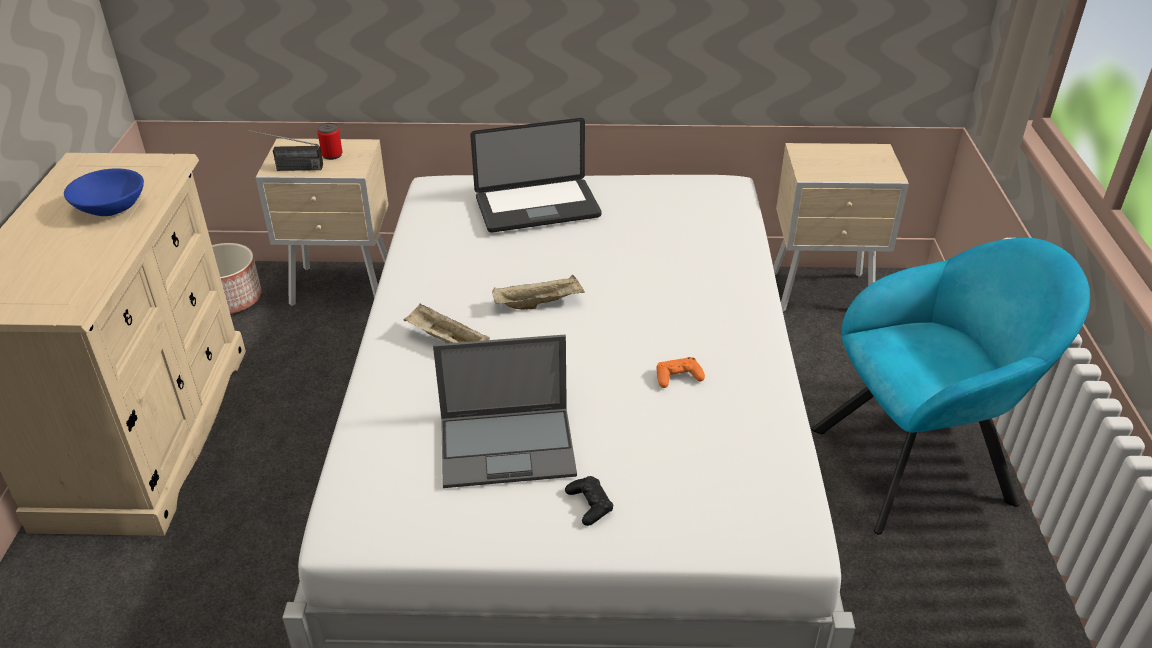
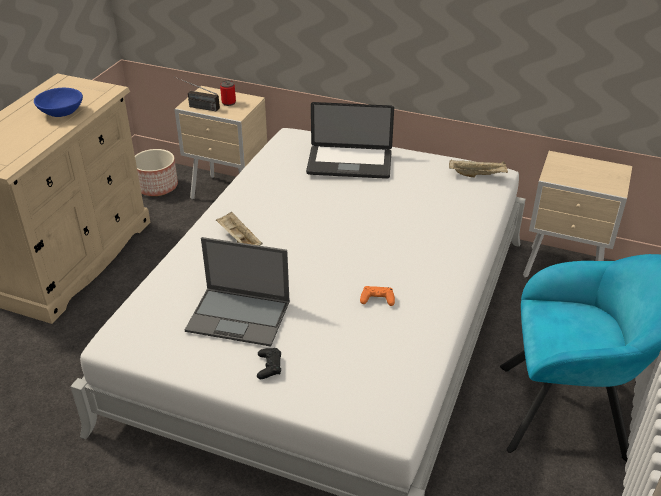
camera: 20 degrees right, 0 degrees up
beige tray [492,275,585,309] -> beige tray moved to [449,159,508,178]

